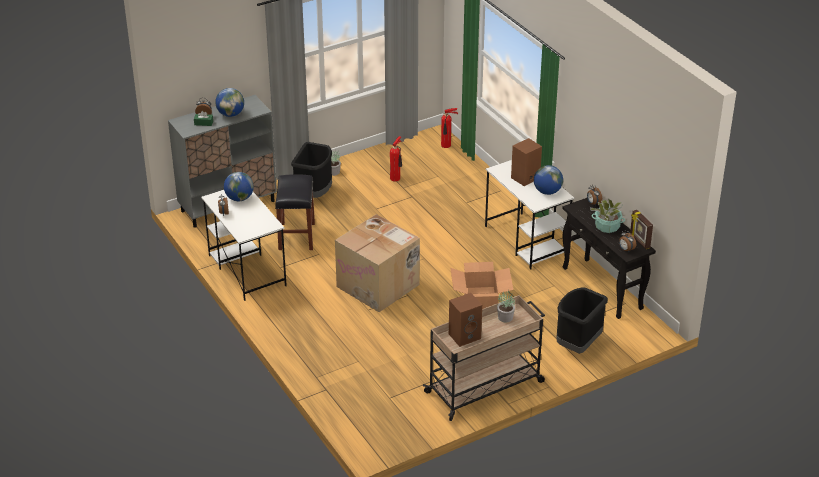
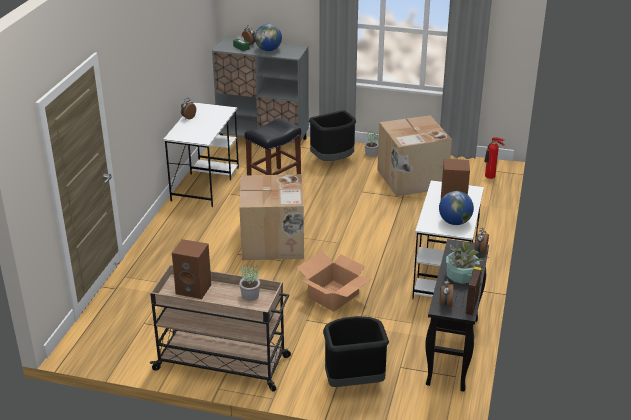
camera: 45 degrees right, 5 degrees down
globe [224,172,254,201] -> none
fire extinguisher [390,136,402,181] -> cardboard box [377,116,452,197]

